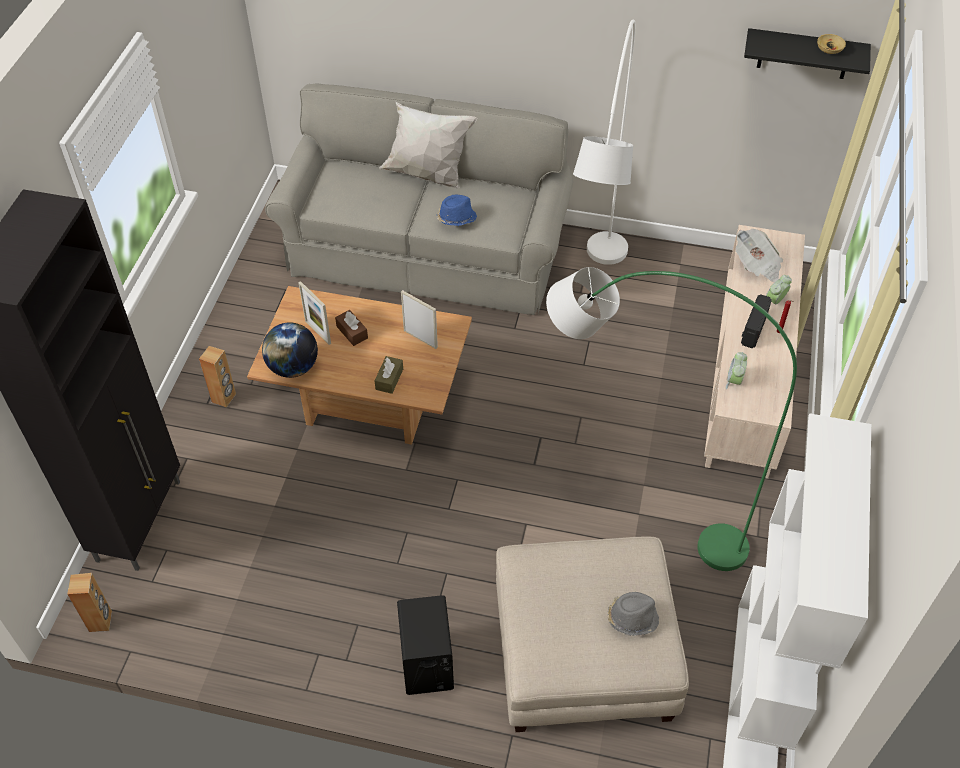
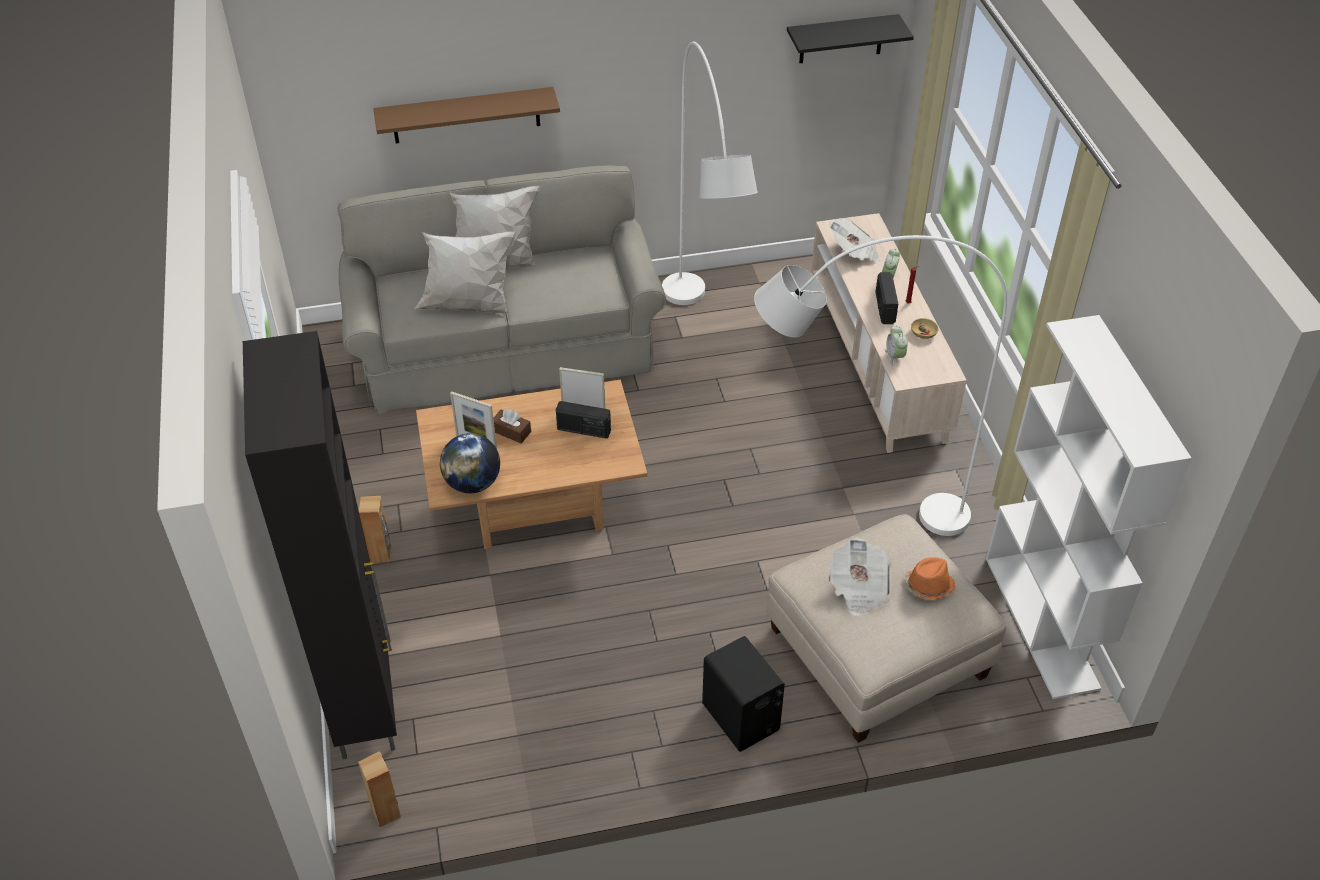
camera: 25 degrees left, 5 degrees down
brown tissue box [375,356,403,394] -> none
blue hat [437,195,477,226] -> none
green floor lamp [546,267,797,571] -> white floor lamp [754,235,1007,536]
grey hat [607,592,659,636] -> orange hat [905,557,955,599]
beige bowl [817,34,846,54] -> beige bowl moved to [911,318,939,339]
none -> brown shelf [373,87,560,143]
none -> white pillow [414,231,517,313]
none -> radio [556,401,611,438]
none -> newspaper [828,537,892,616]

